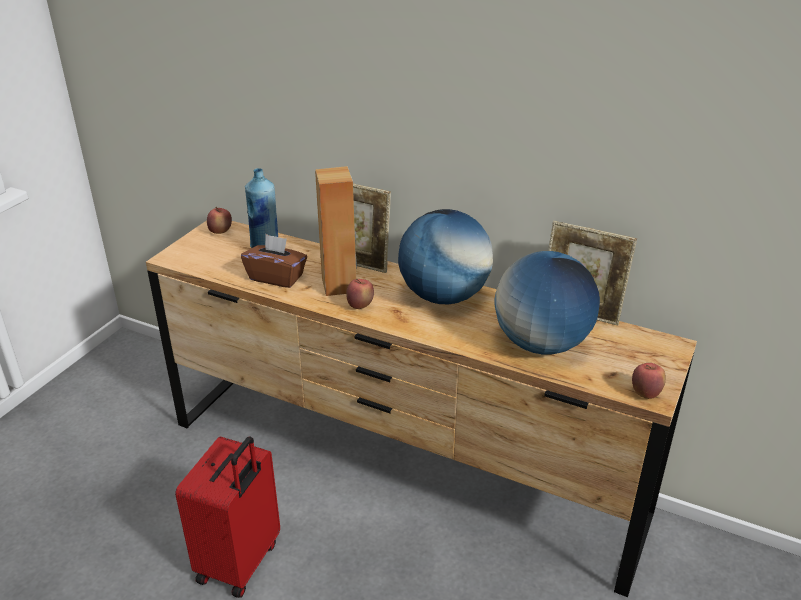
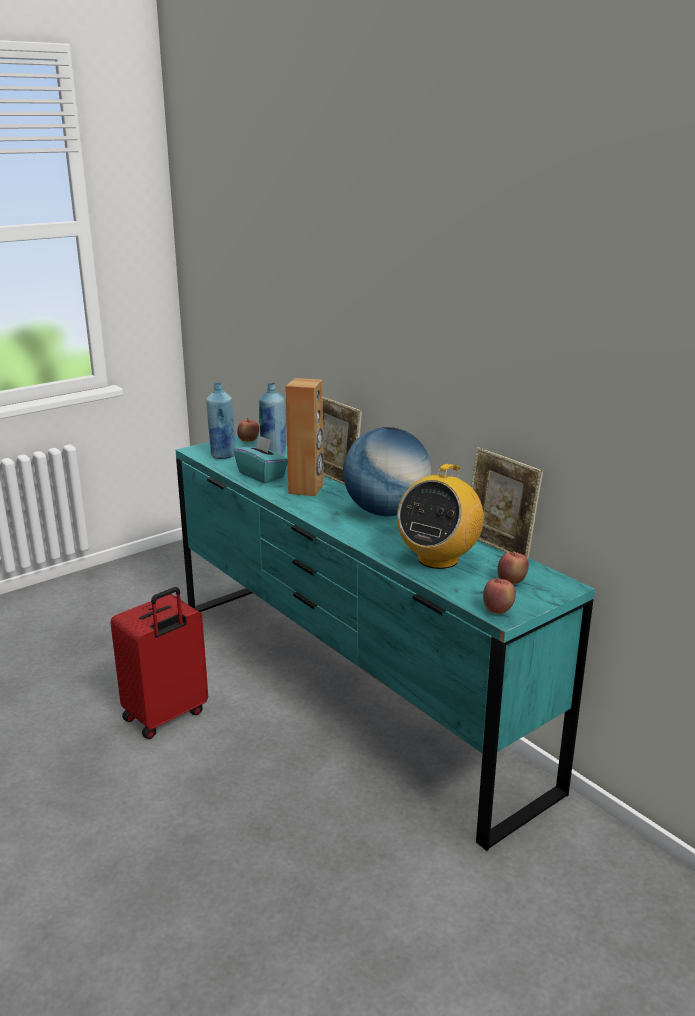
camera: 25 degrees right, 10 degrees down
brown dresser [146,220,697,597] -> turquoise dresser [176,434,595,851]
brown tissue box [241,234,307,288] -> turquoise tissue box [233,435,288,484]
apple [346,279,374,309] -> apple moved to [497,551,529,584]
globe [495,251,600,355] -> radio [397,464,484,569]
none -> blue bottle [206,382,236,459]

